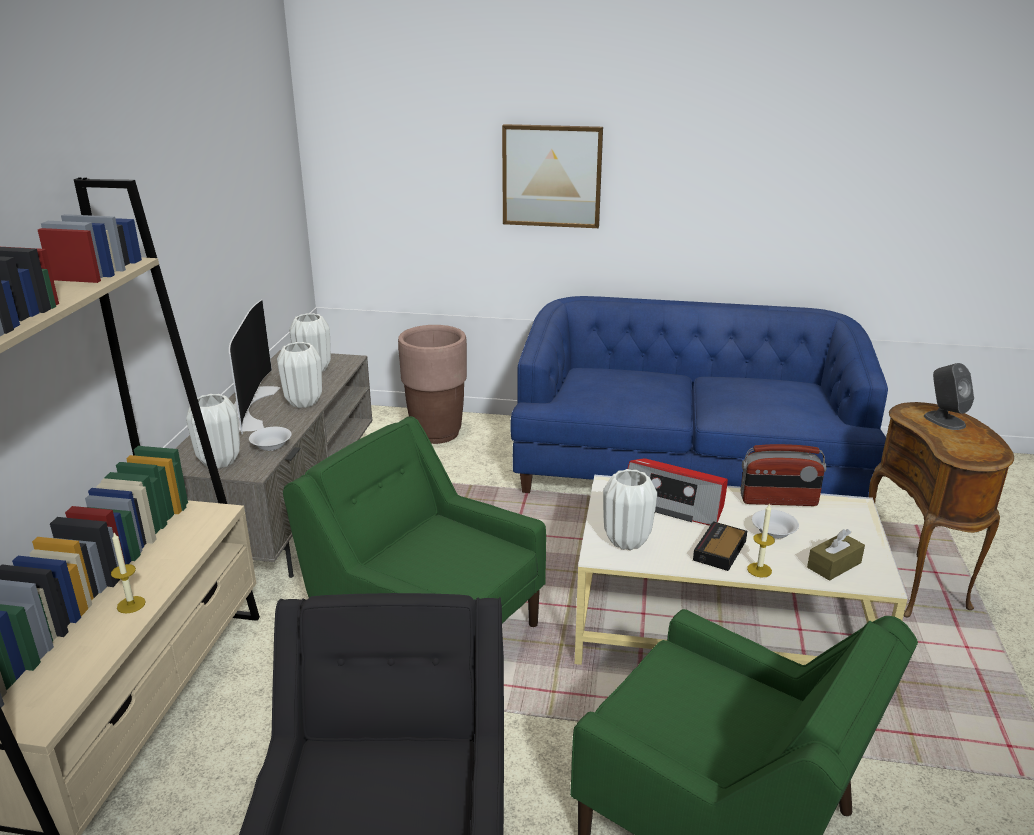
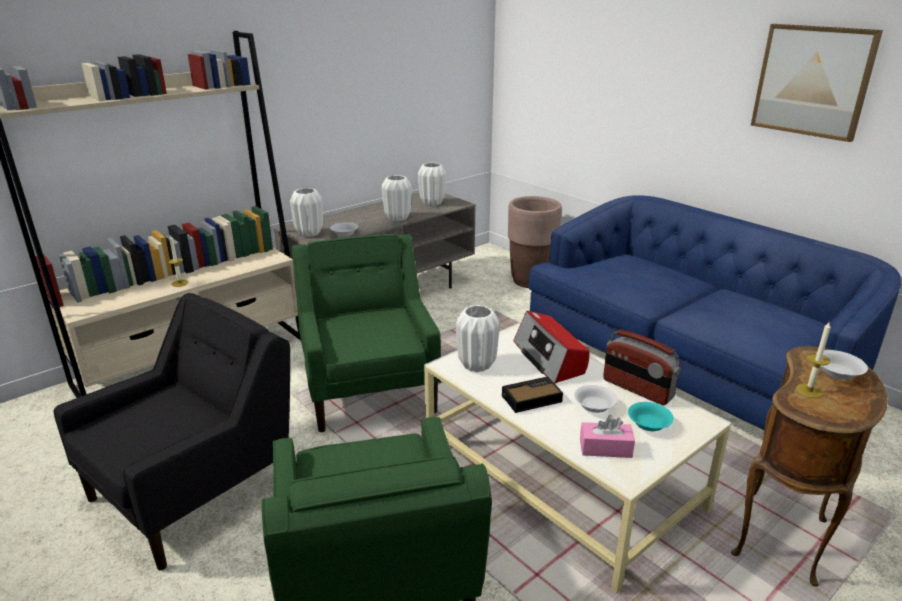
camera: 40 degrees right, 0 degrees up
television [229,299,280,434] -> none
picture [502,124,603,228] -> picture moved to [751,24,883,142]
candle [747,504,775,577] -> candle moved to [796,322,831,398]
brown tissue box [807,529,865,581] -> pink tissue box [580,415,635,458]
grey speaker [924,363,974,430] -> white bowl [816,350,868,380]
none -> turquoise bowl [628,402,674,431]

